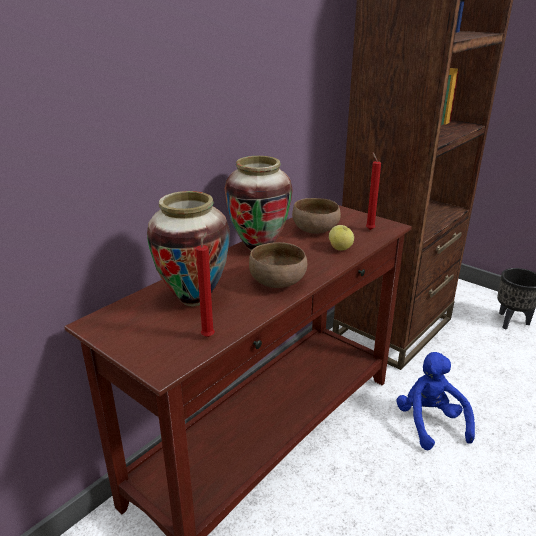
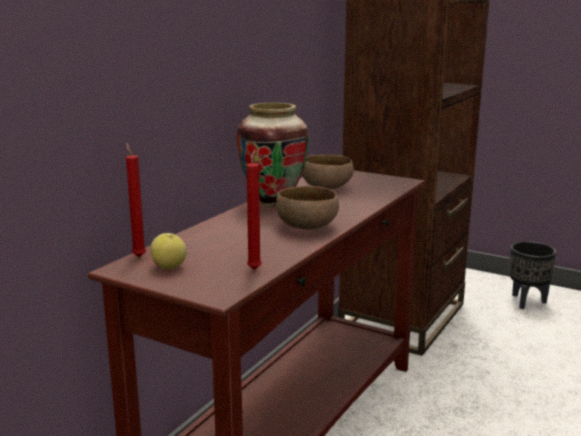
camera: 10 degrees left, 10 degrees down
vase [147,191,230,306] -> none
apple [329,225,354,251] -> apple moved to [151,233,187,269]
red candle [366,152,381,230] -> red candle moved to [126,143,146,257]
blue plush toy [396,352,475,450] -> none

